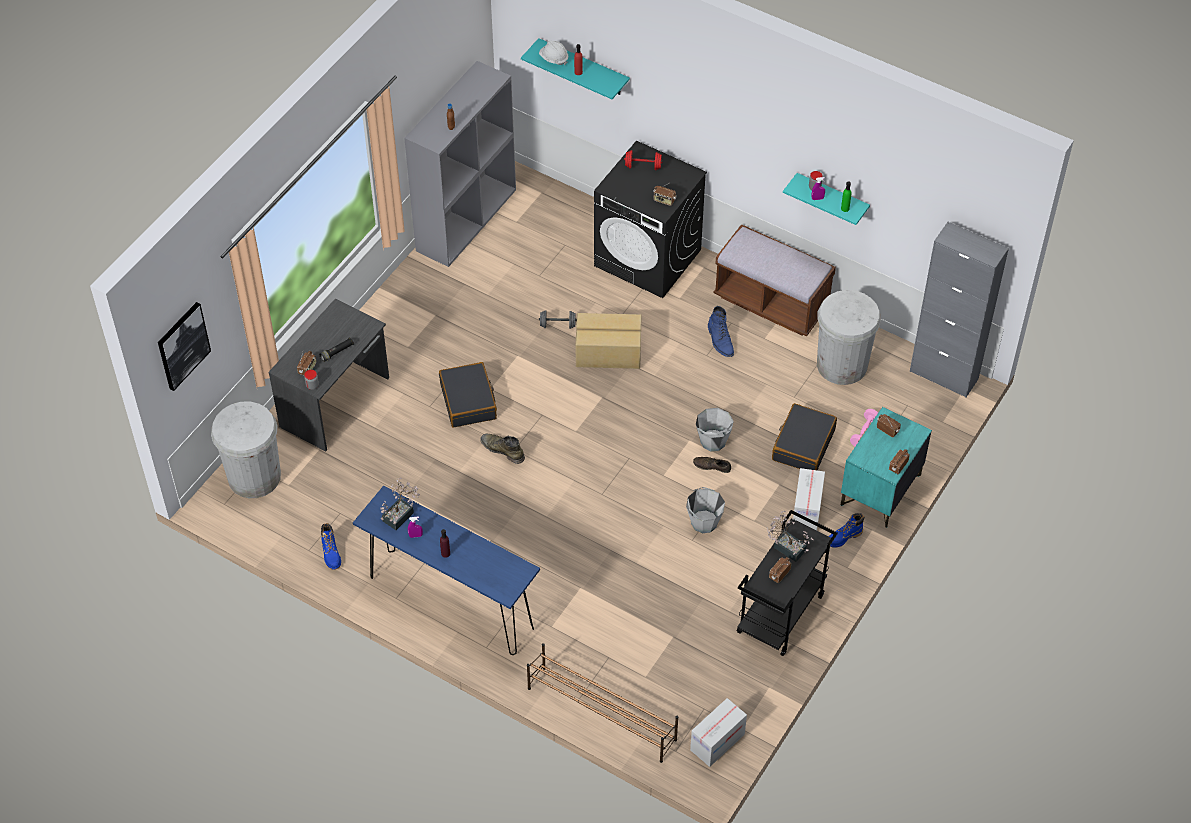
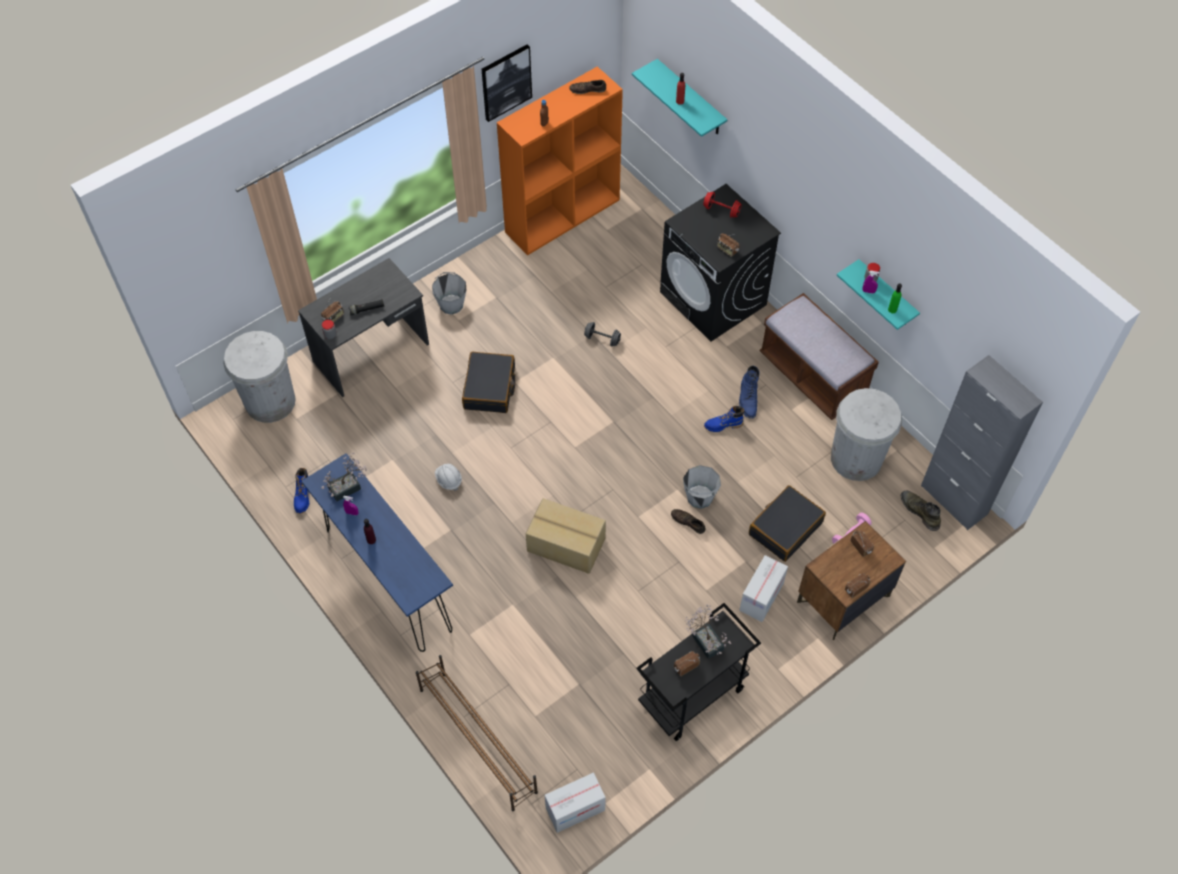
camera: 20 degrees right, 5 degrees up
picture [158,302,211,391] -> picture moved to [482,45,532,122]
grey bookcase [404,61,516,267] -> orange bookcase [497,67,623,255]
green boot [480,434,525,464] -> green boot moved to [901,491,941,531]
white hard hat [539,41,568,65] -> white hard hat moved to [435,464,462,491]
cardboard box [576,313,642,369] -> cardboard box moved to [526,498,606,574]
grey bucket [686,487,725,533] -> grey bucket moved to [432,272,466,315]
blue boot [829,513,864,548] -> blue boot moved to [704,406,744,432]
turquoise nightstand [841,407,932,528] -> brown nightstand [797,521,906,640]
none -> brown shoe [569,80,606,94]

